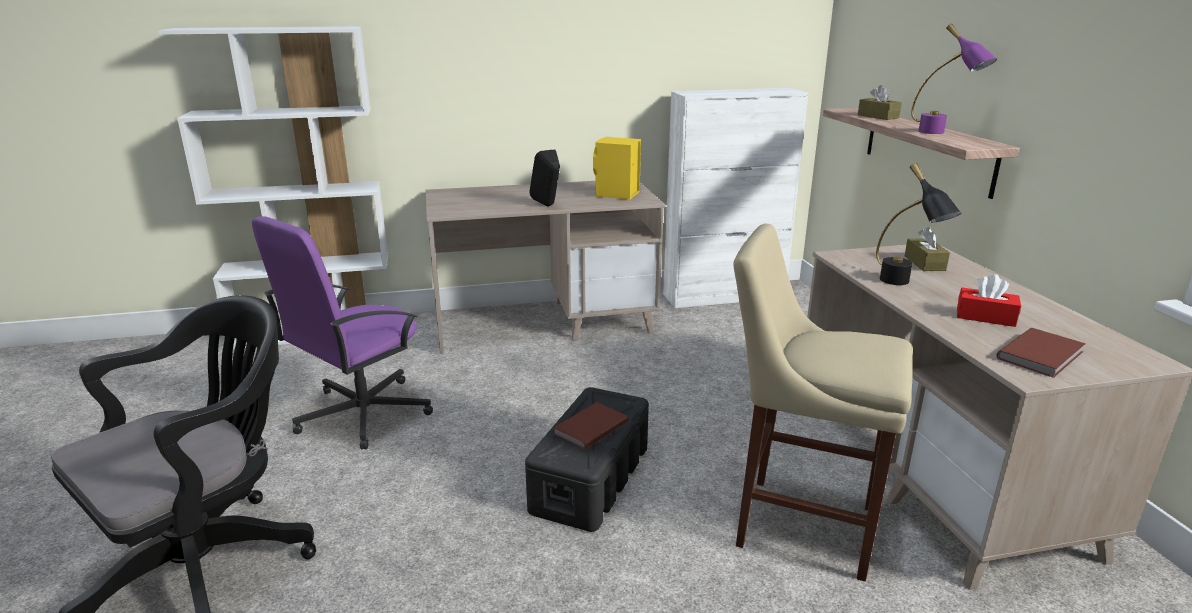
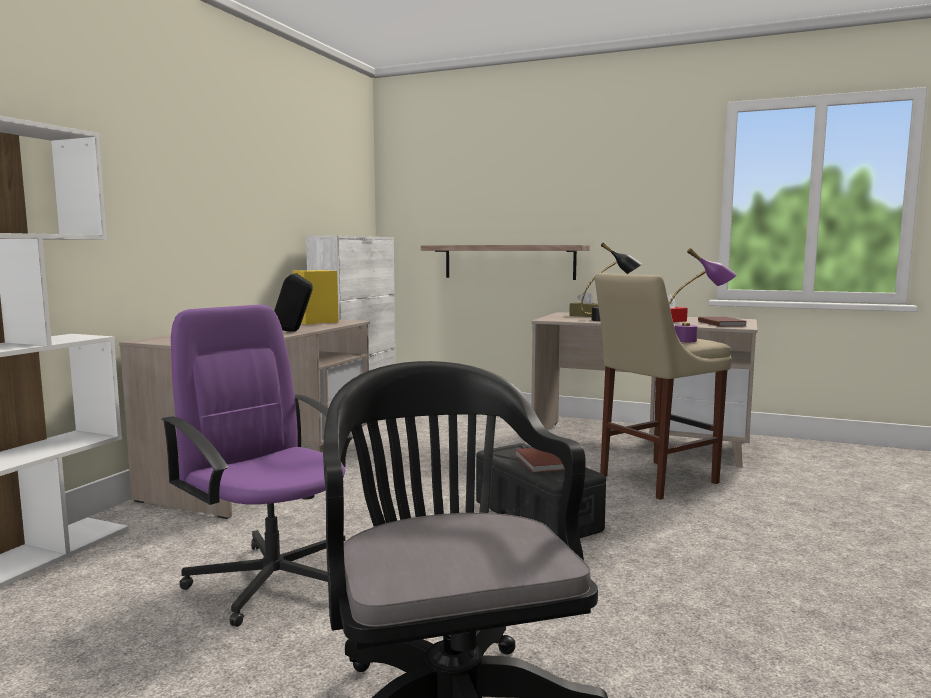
camera: 55 degrees left, 15 degrees down
purple office chair [252,216,433,450] -> purple office chair turned 150 degrees clockwise [161,305,353,627]
brown tissue box [858,85,902,120] -> none
purple table lamp [911,24,997,134] -> purple table lamp moved to [669,248,737,342]

